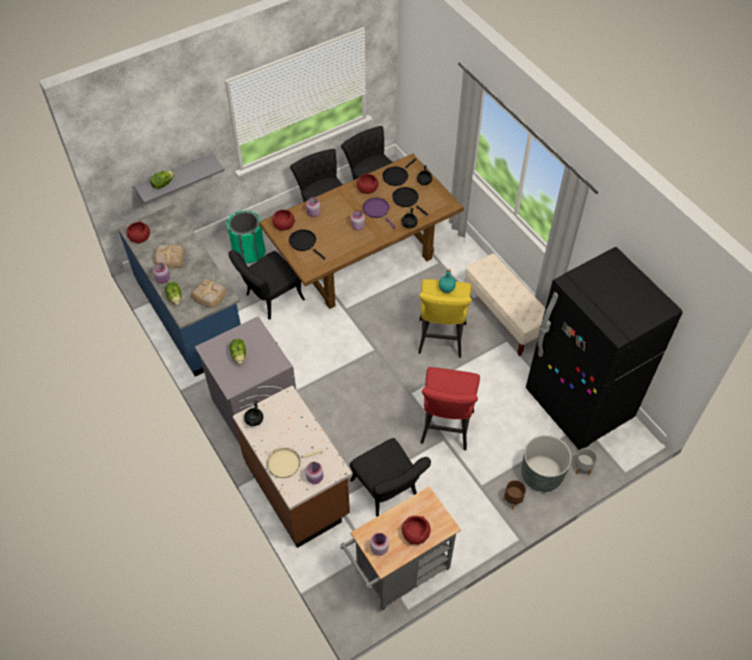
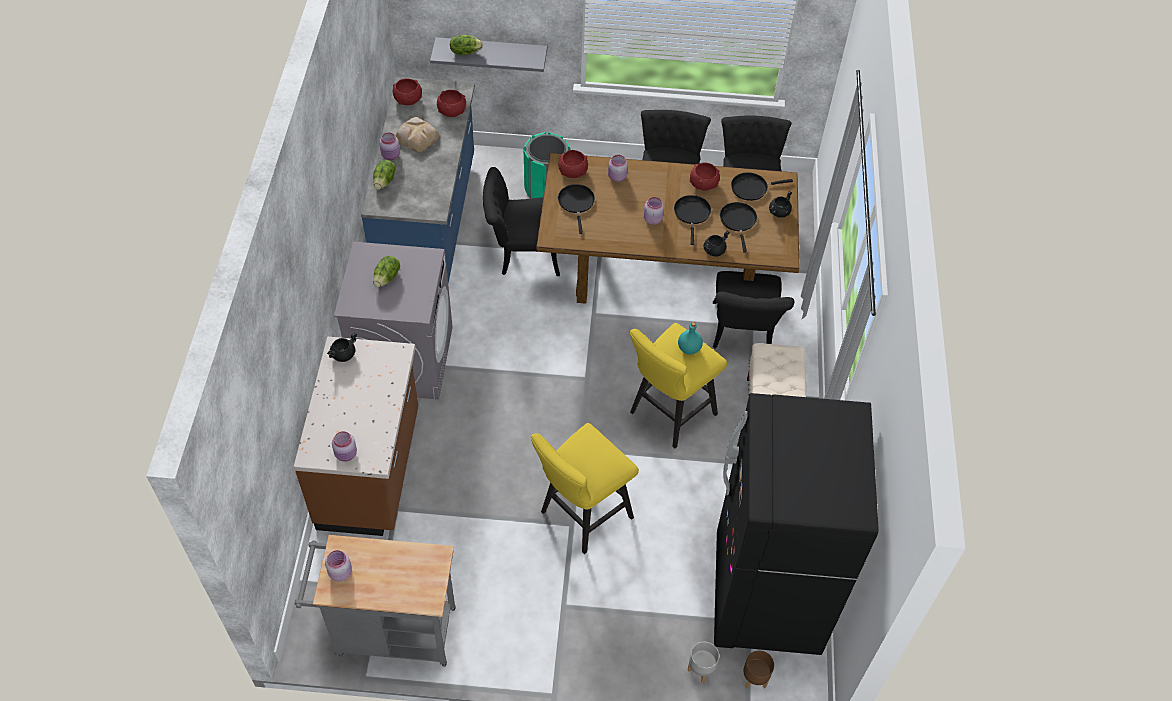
camera: 35 degrees right, 0 degrees up
bread [192,279,227,308] -> none
beige frying pan [267,448,323,478] -> none
black chair [350,438,431,517] -> black chair moved to [713,271,794,349]
purple frying pan [363,198,396,229] -> black frying pan [674,195,711,245]
red bowl [402,516,431,544] -> red bowl moved to [437,90,466,117]
red stool [421,367,480,450] -> yellow stool [531,423,639,554]
brown planter [503,480,526,510] -> brown planter moved to [743,651,774,689]
grey planter [521,435,572,492] -> none

